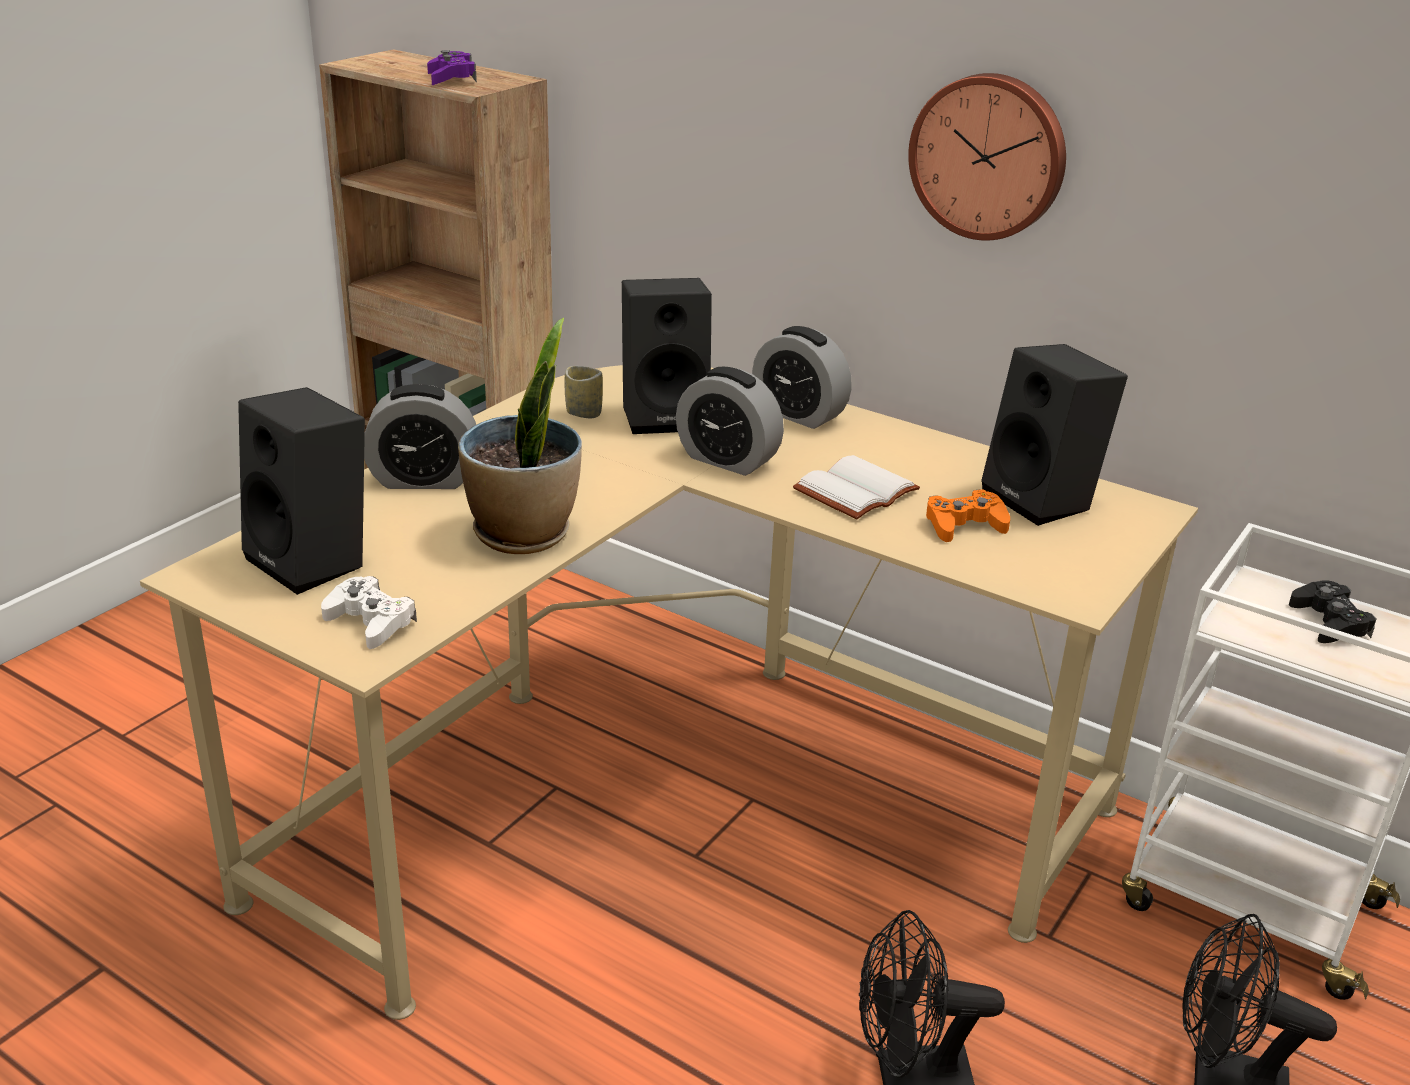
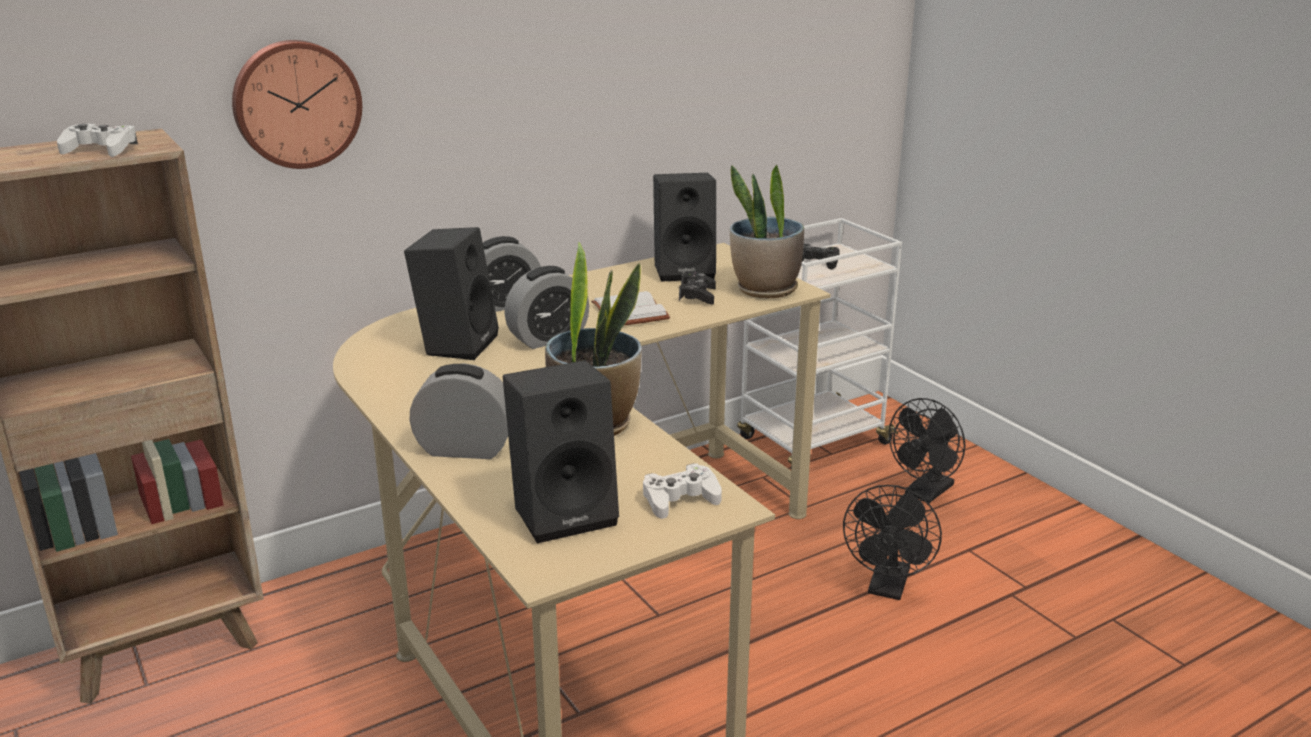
camera: 65 degrees left, 5 degrees down
alarm clock [364,384,476,489] -> alarm clock turned 105 degrees counterclockwise [409,363,508,459]
purple game controller [427,50,477,85] -> white game controller [57,124,138,157]
cup [565,366,603,418] -> none
wall clock [908,73,1066,241] -> wall clock moved to [232,40,362,169]
orange game controller [926,489,1010,542] -> black game controller [679,272,716,305]
none -> potted plant [730,165,804,298]

